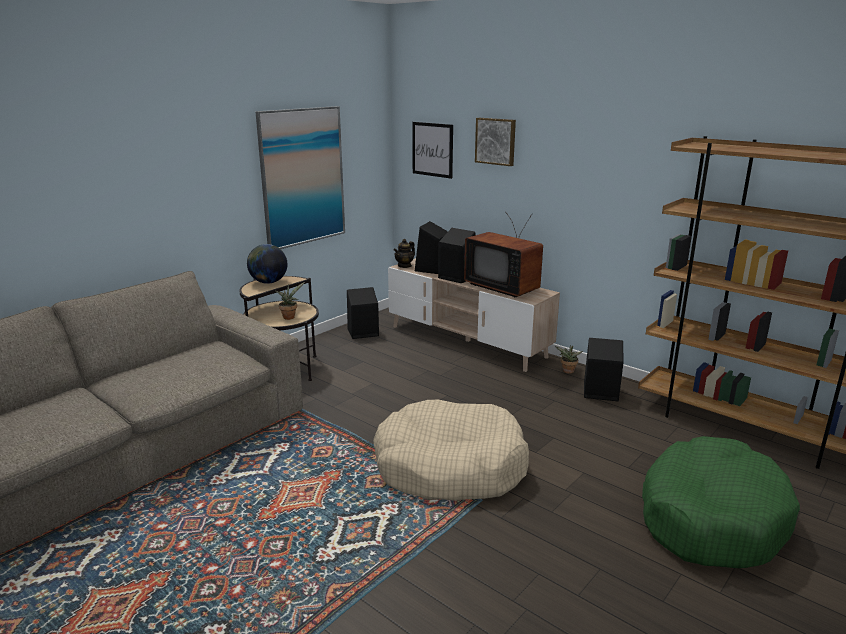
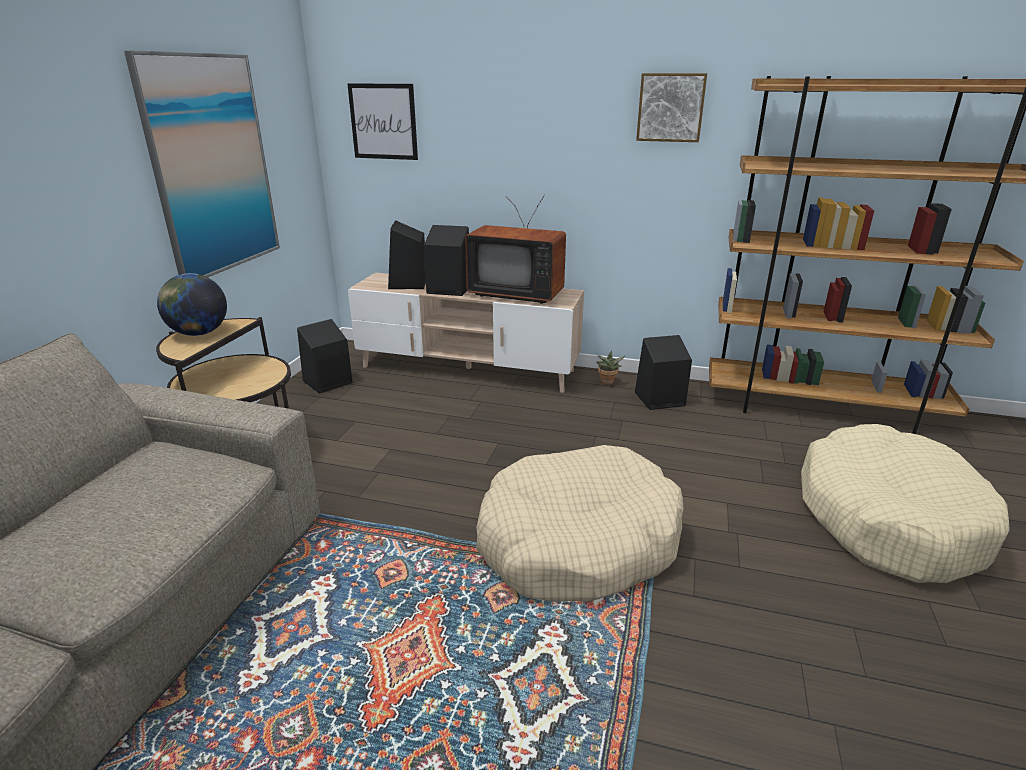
camera: 25 degrees left, 5 degrees up
potted plant [276,282,305,320] -> none
teapot [394,239,415,268] -> none
picture [475,118,516,166] -> picture moved to [636,73,707,142]
green dog bed [642,436,800,568] -> beige dog bed [801,424,1010,583]

